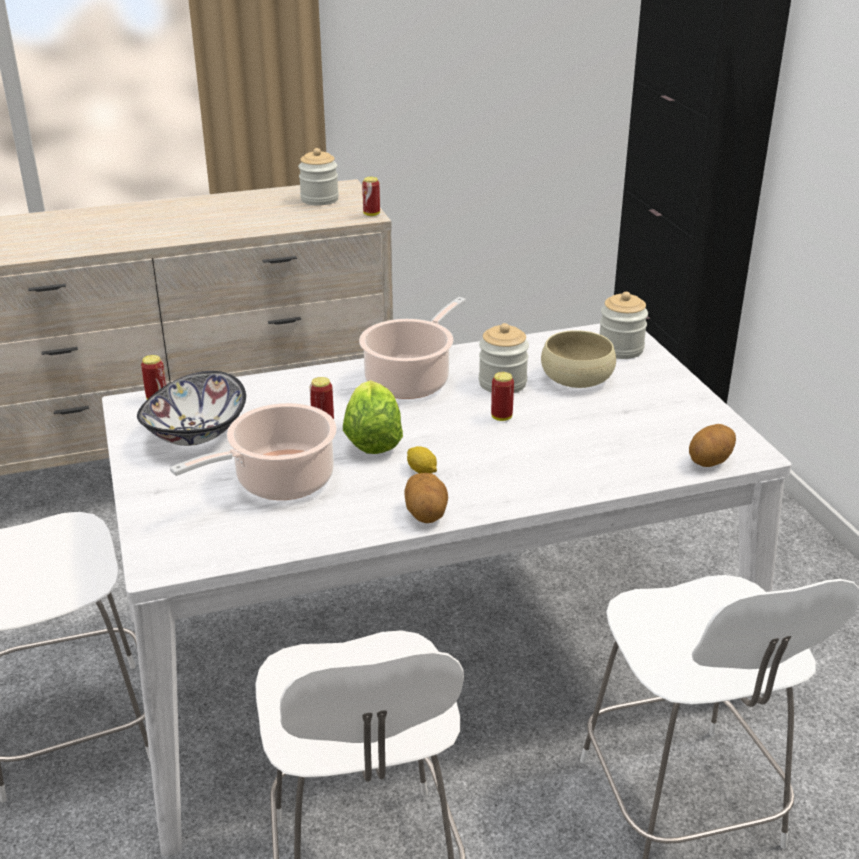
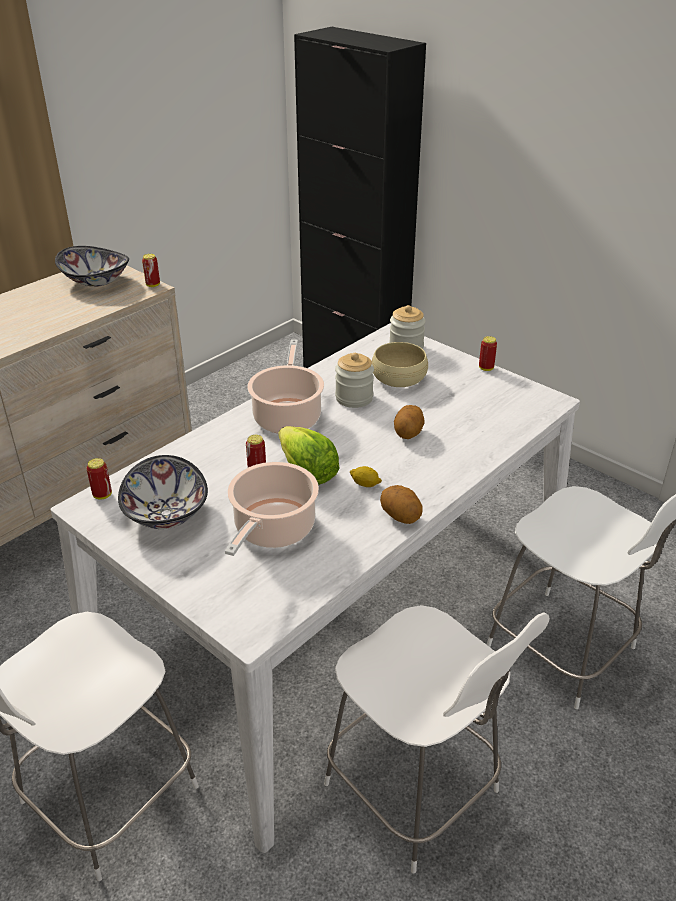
camera: 30 degrees left, 5 degrees up
jar [298,148,339,205] -> bowl [55,246,129,287]
can [491,372,514,421] -> can moved to [479,336,497,371]
potato [689,424,736,467] -> potato moved to [394,405,424,439]

